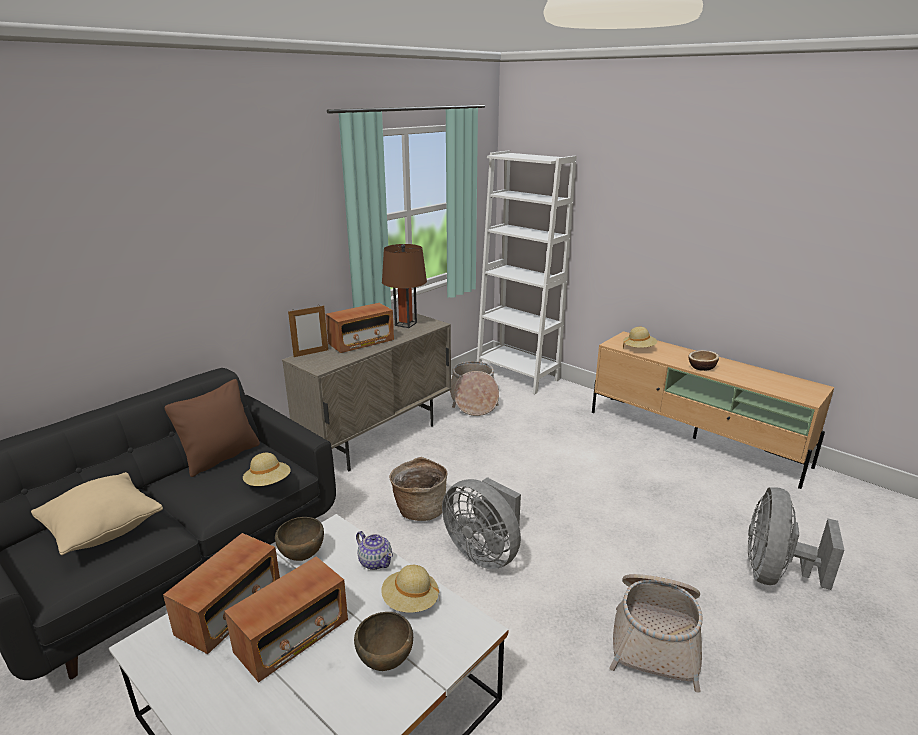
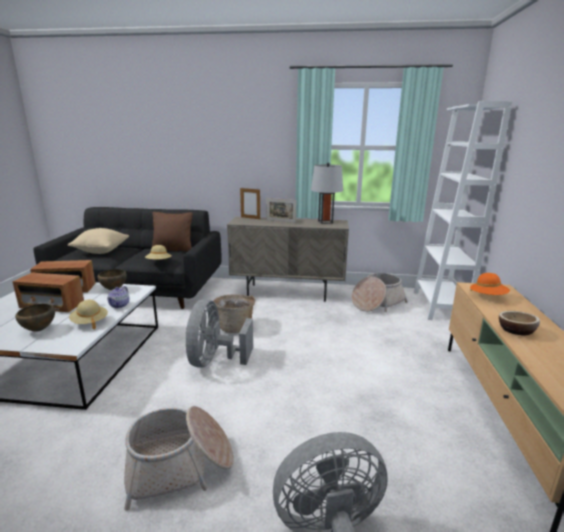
camera: 55 degrees right, 5 degrees down
radio [326,303,394,353] -> picture frame [266,198,296,223]
brown table lamp [382,244,427,328] -> grey table lamp [311,162,343,224]
beige hat [623,327,657,349] -> orange hat [470,273,510,295]

